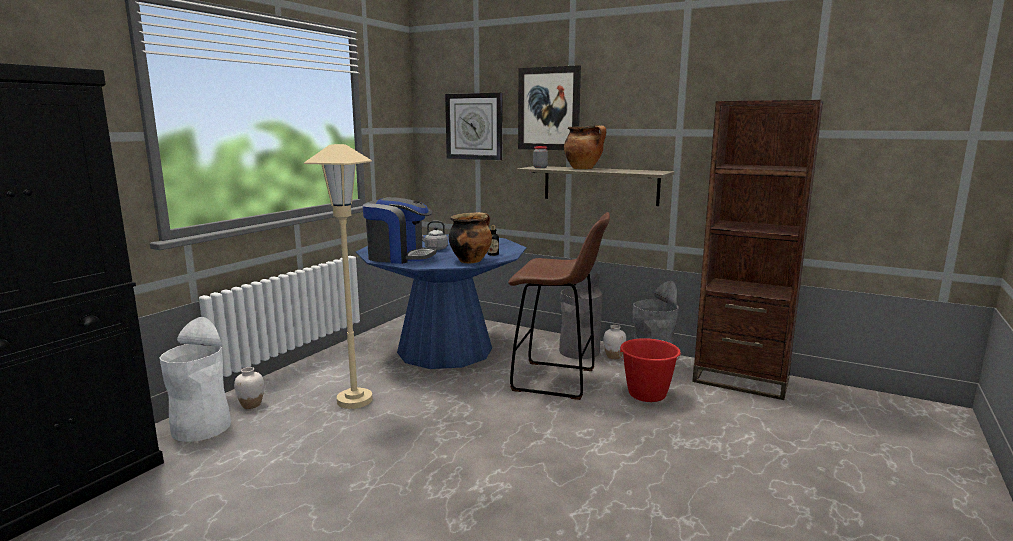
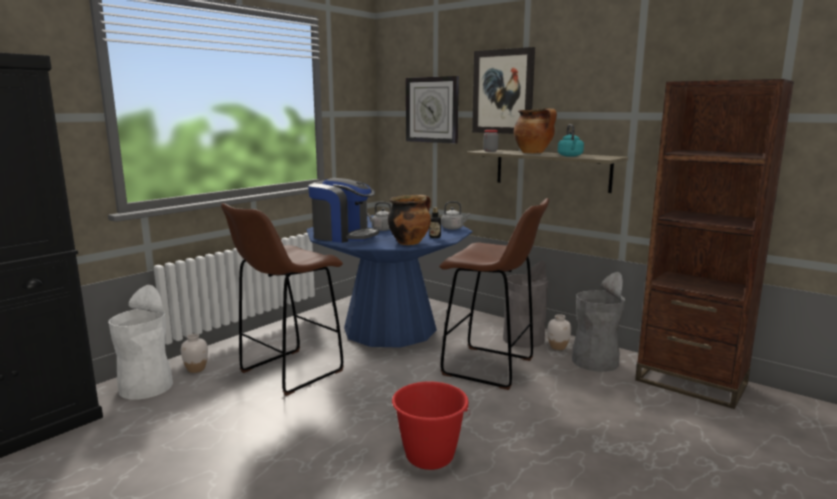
camera: 10 degrees right, 0 degrees up
beige floor lamp [304,144,373,409] -> brown stool [221,203,344,396]
red bucket [619,338,681,402] -> red bucket moved to [392,381,470,470]
none -> grey kettle [441,201,470,230]
none -> turquoise kettle [558,124,584,157]

